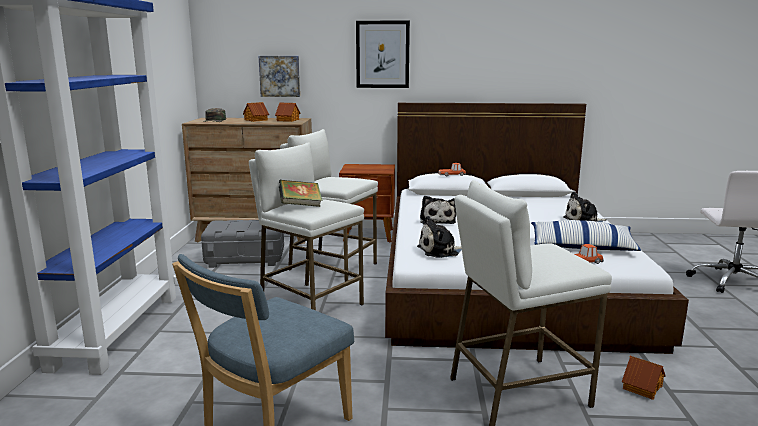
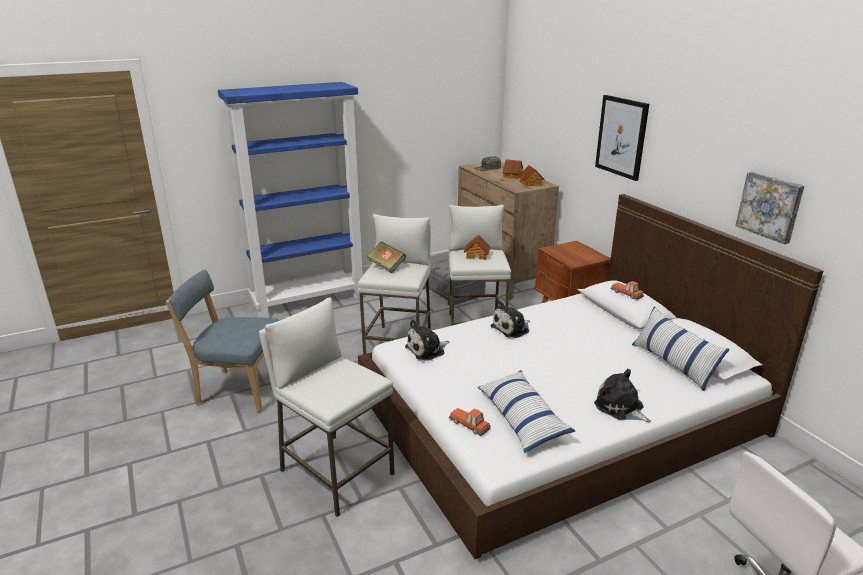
camera: 60 degrees right, 10 degrees up
picture [259,56,300,97] -> picture moved to [736,171,804,244]
plush toy [417,216,462,258] -> plush toy turned 75 degrees counterclockwise [405,319,449,361]
toy house [622,356,666,400] -> toy house moved to [464,235,490,260]
none -> pillow [632,306,730,391]

